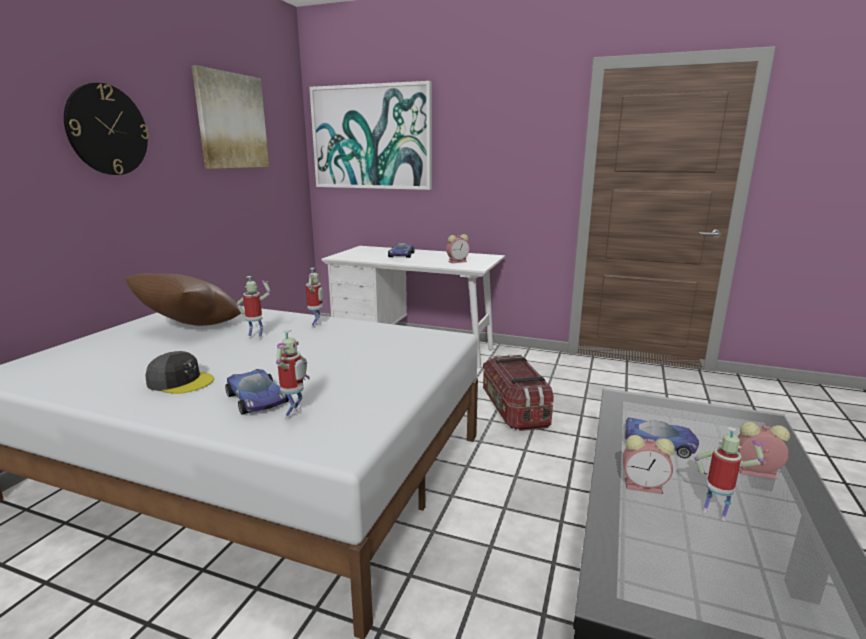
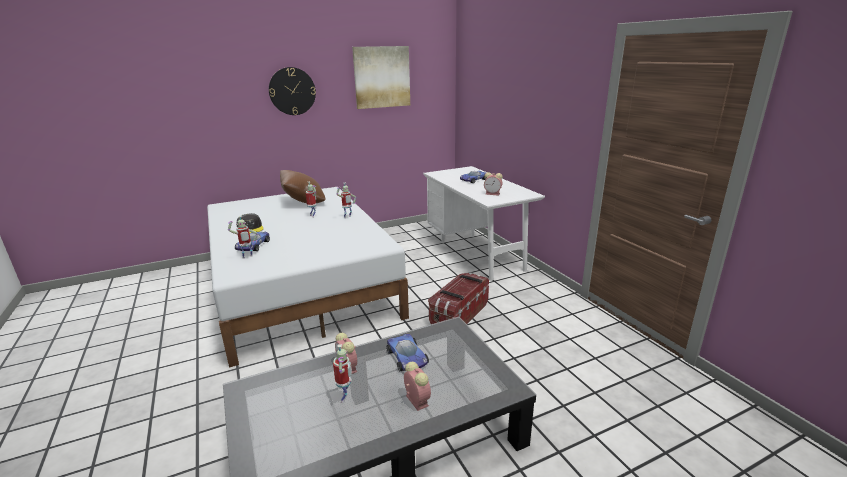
camera: 45 degrees right, 5 degrees up
picture [309,81,432,190] -> none

